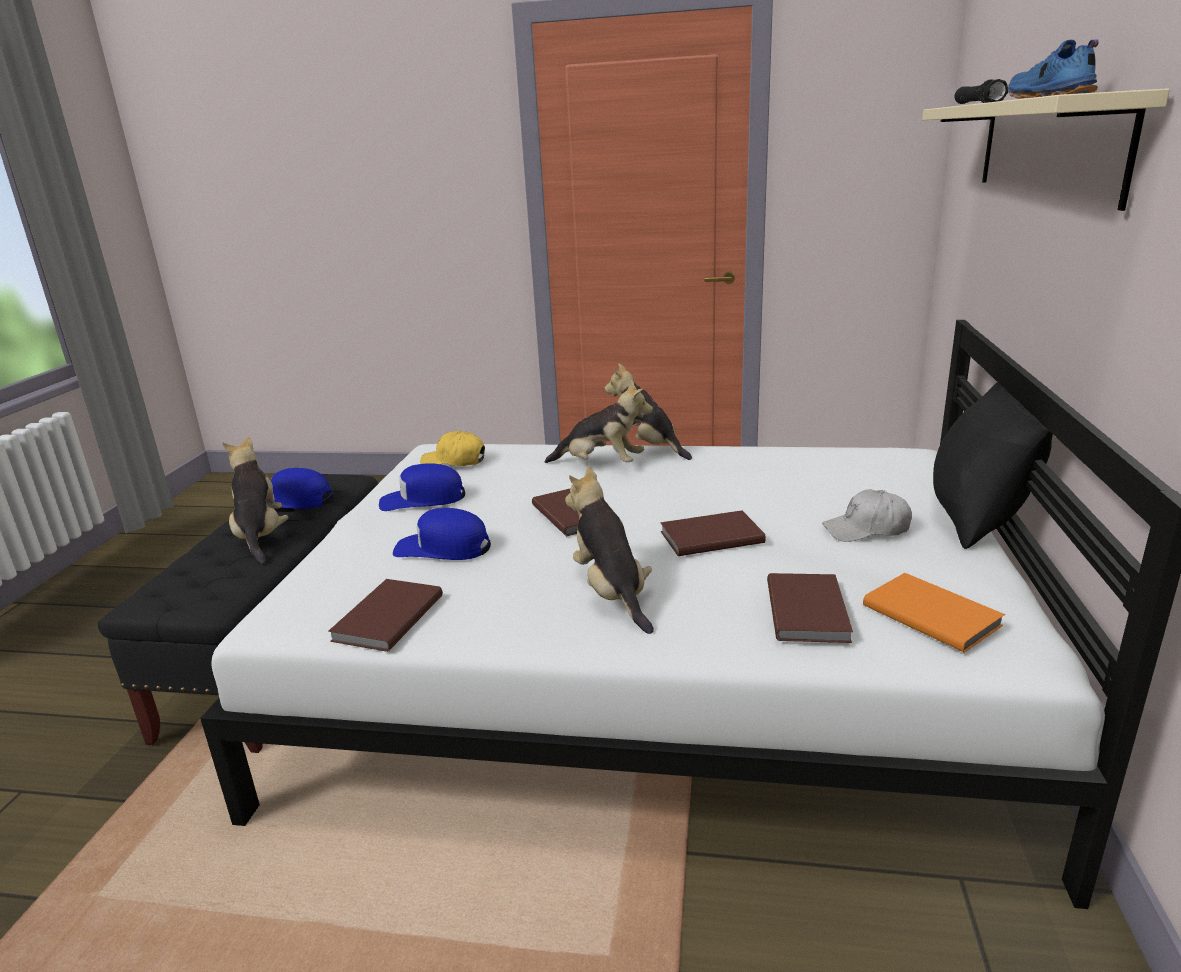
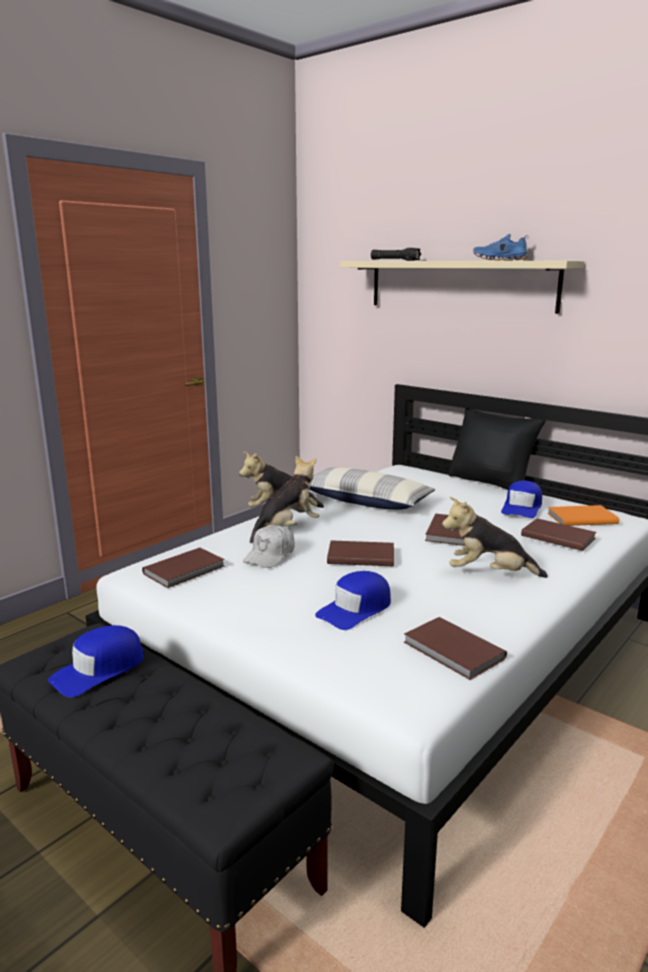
camera: 60 degrees left, 5 degrees down
plush toy [222,437,288,564] -> none
blue cap [379,463,465,511] -> blue cap moved to [501,480,542,518]
yellow cap [420,431,485,466] -> brown book [142,548,225,588]
white cap [822,489,912,542] -> white cap moved to [243,525,295,568]
none -> pillow [310,467,435,510]

